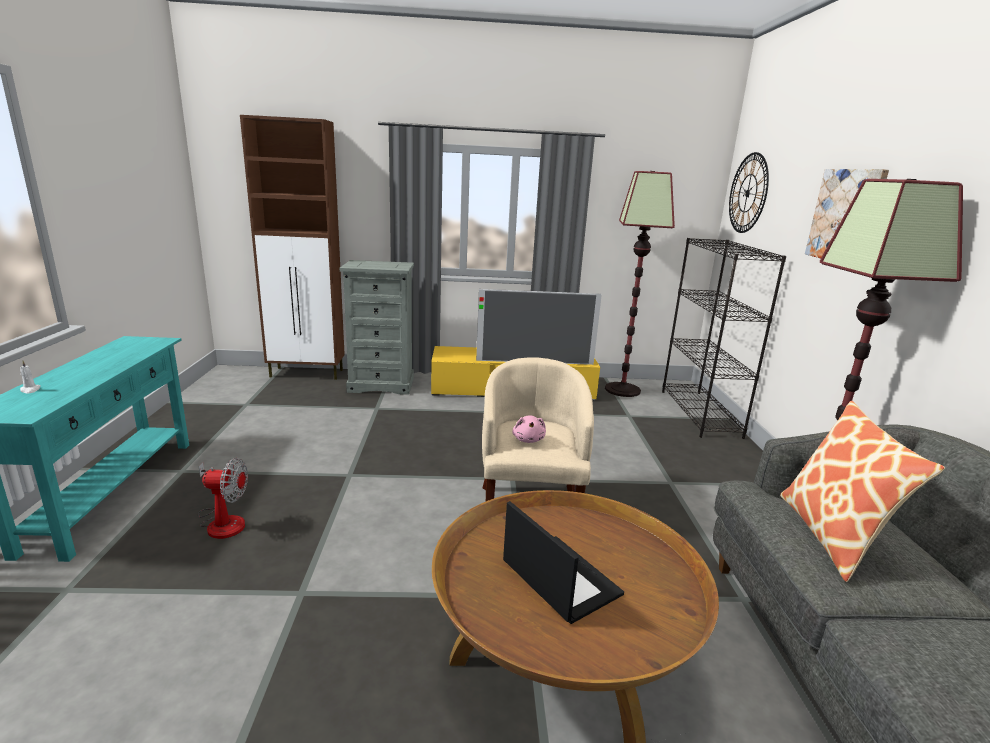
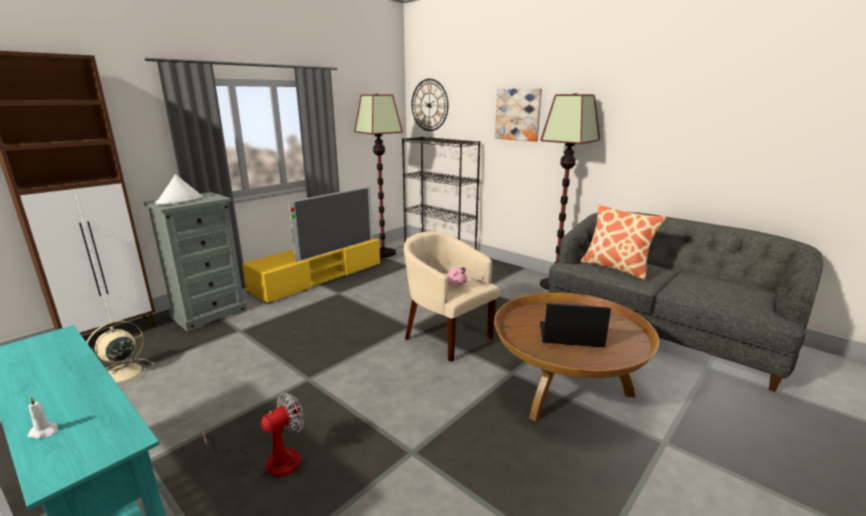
camera: 45 degrees left, 0 degrees up
none -> beige fan [87,321,155,388]
none -> white hat [155,174,203,205]

